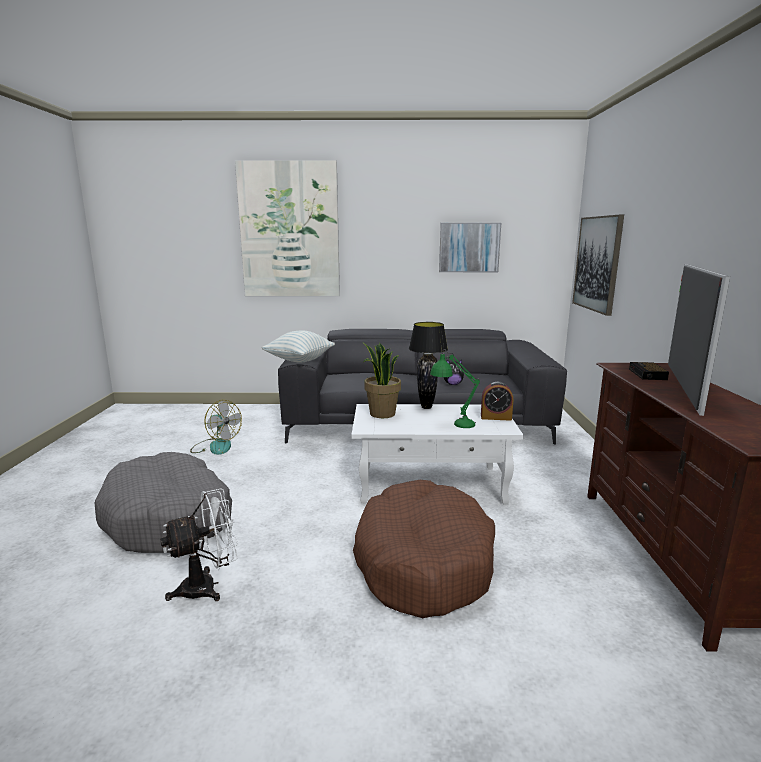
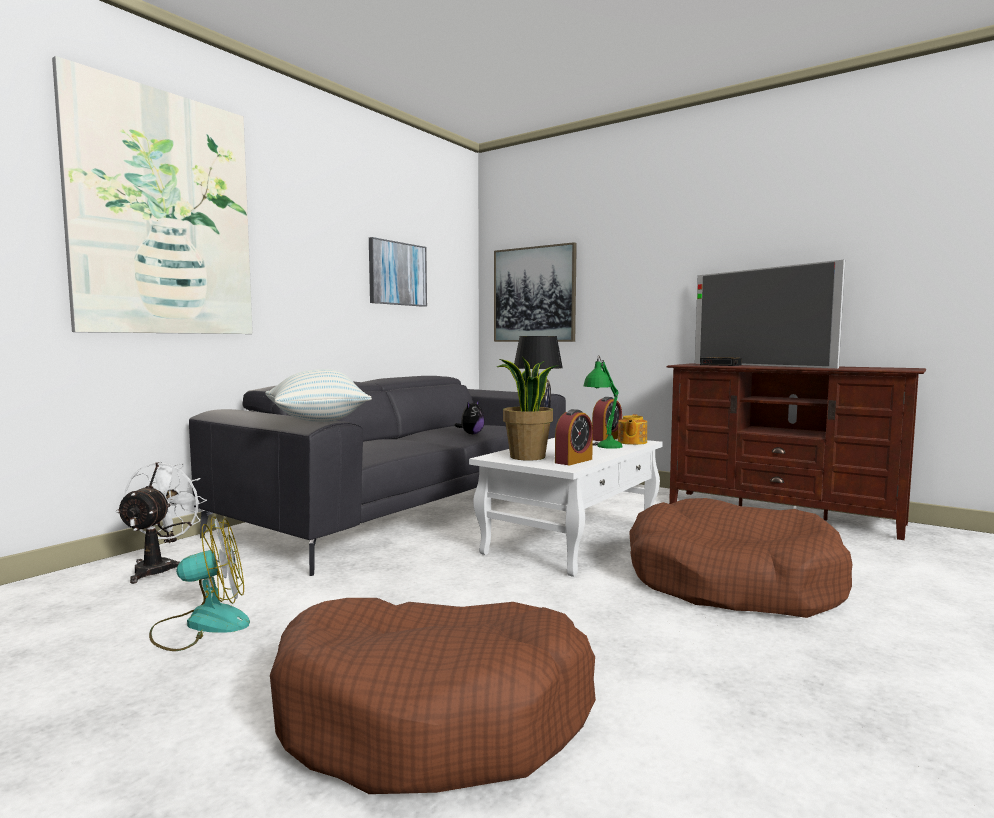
camera: 55 degrees left, 10 degrees down
grey dog bed [95,452,232,553] -> brown dog bed [270,598,596,794]
white fan [160,488,238,601] -> white fan moved to [116,461,207,584]
none -> alarm clock [555,409,593,465]
none -> teapot [618,414,647,445]

